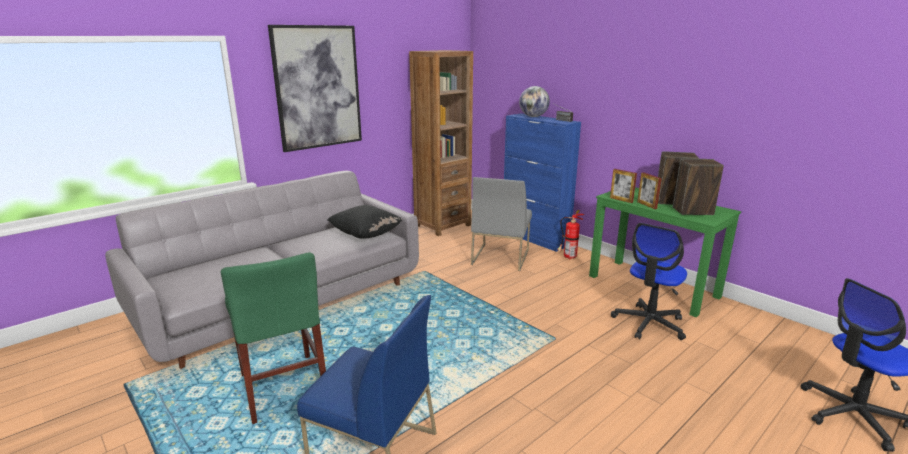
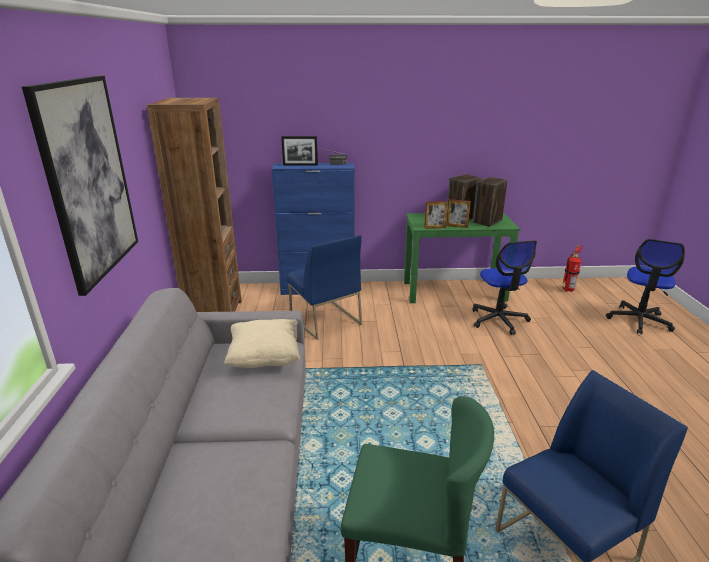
camera: 50 degrees left, 5 degrees up
black pillow [328,205,402,239] -> beige pillow [224,319,300,368]
grey chair [471,177,532,271] -> blue chair [287,235,362,340]
globe [519,86,550,117] -> picture frame [281,136,318,166]
fire extinguisher [557,210,584,260] -> fire extinguisher moved to [561,245,583,292]

